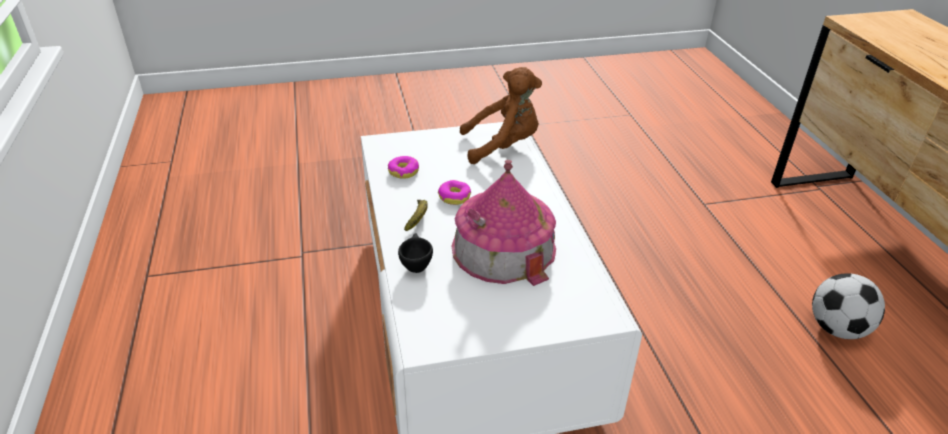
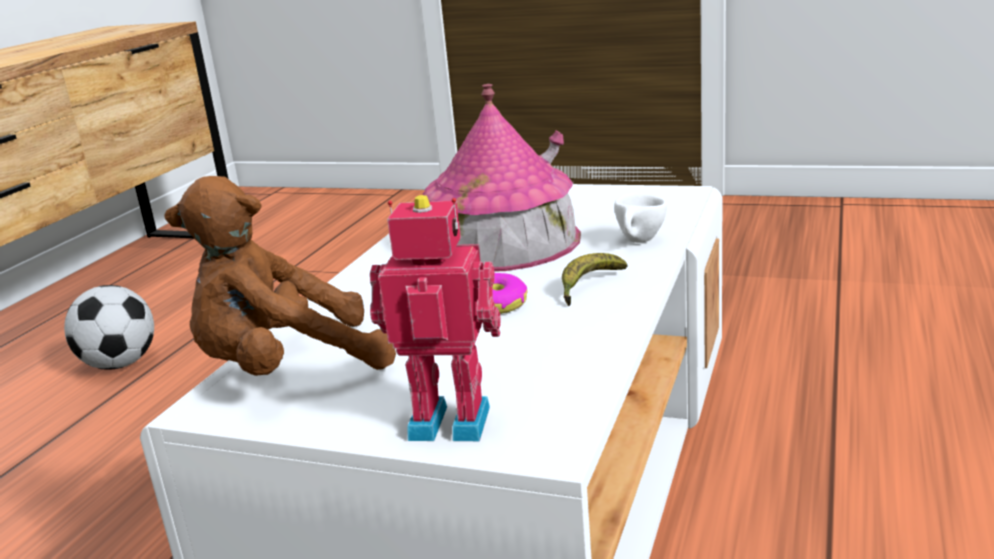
camera: 145 degrees left, 15 degrees down
donut [388,156,419,179] -> none
black cup [398,233,433,273] -> white cup [614,193,667,243]
brown plush toy [460,67,542,164] -> brown plush toy turned 45 degrees counterclockwise [164,176,396,376]
none -> toy robot [370,195,501,441]

